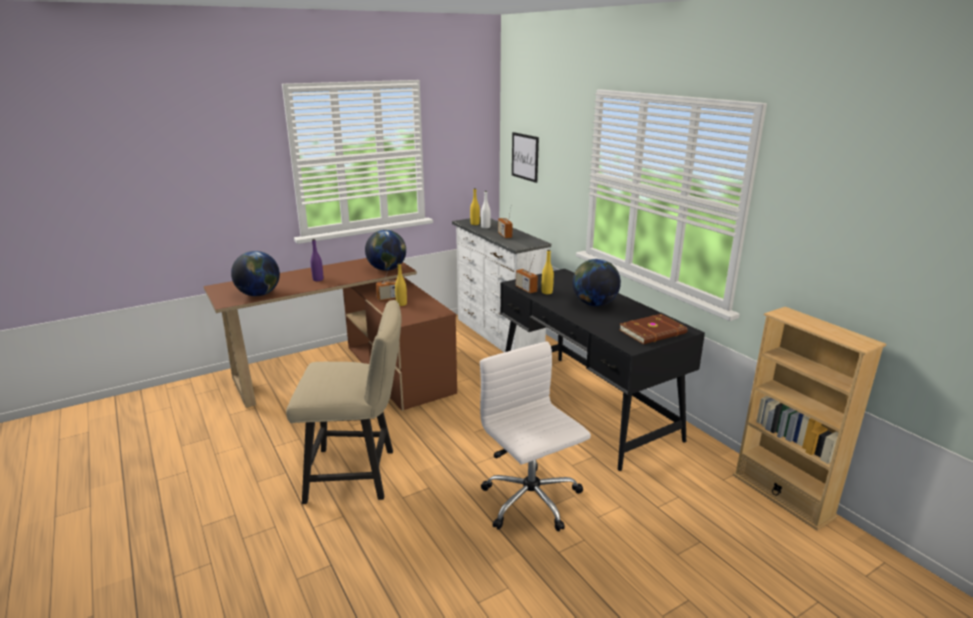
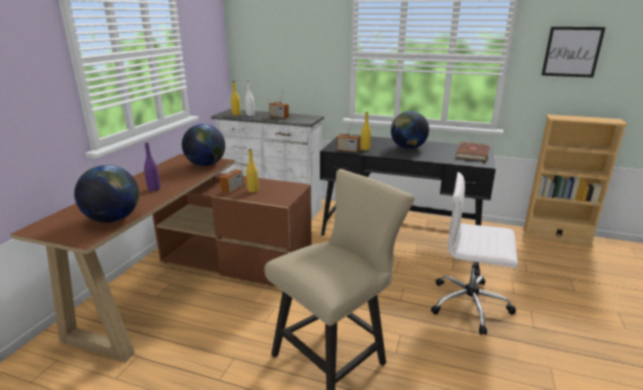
camera: 40 degrees left, 0 degrees up
picture [512,132,539,183] -> picture moved to [542,27,606,78]

